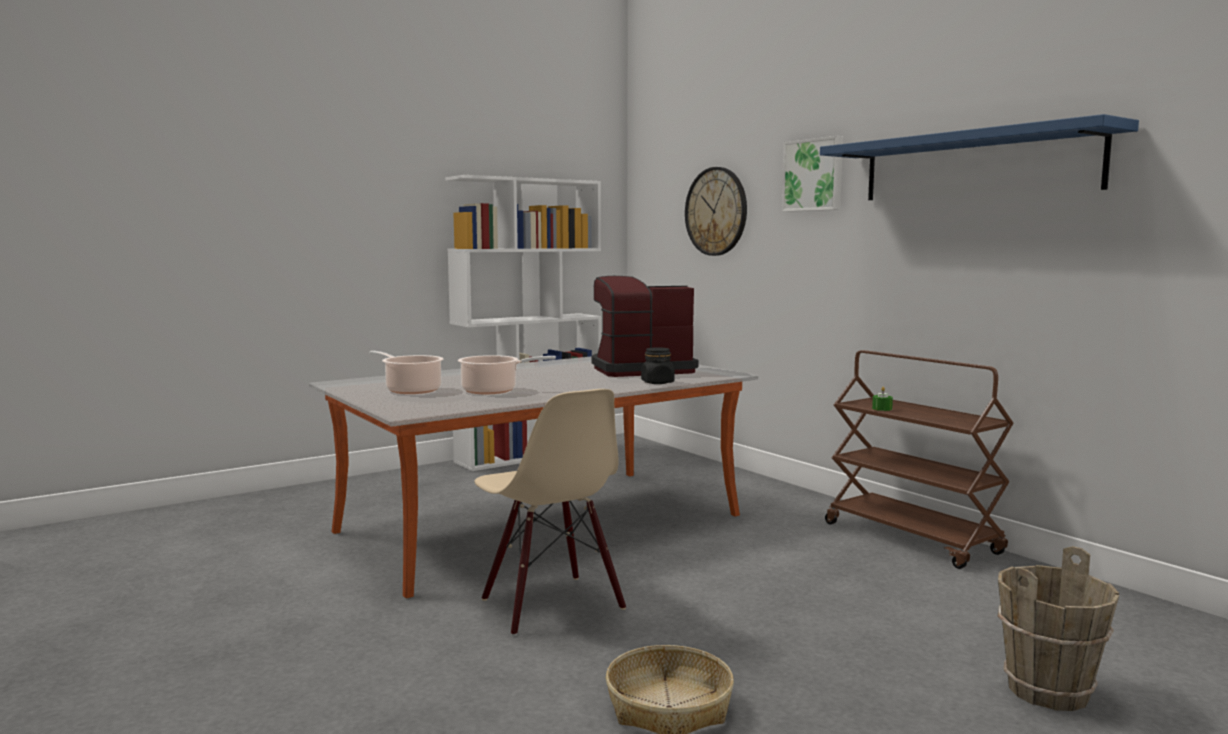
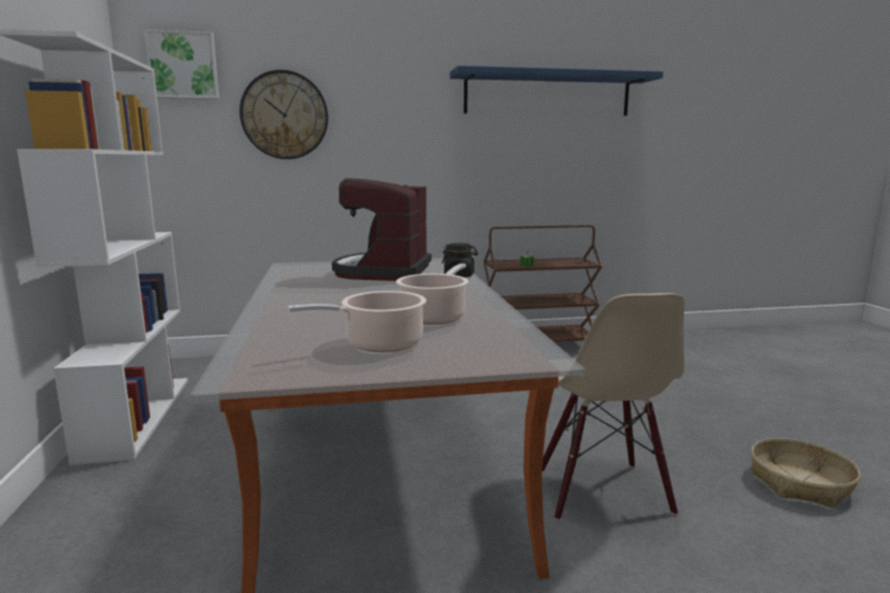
camera: 65 degrees left, 5 degrees up
beige chair [474,389,626,636] -> beige chair turned 90 degrees clockwise [542,293,684,520]
picture [782,136,843,212] -> picture moved to [144,29,219,99]
brown bucket [998,546,1119,711] -> none

